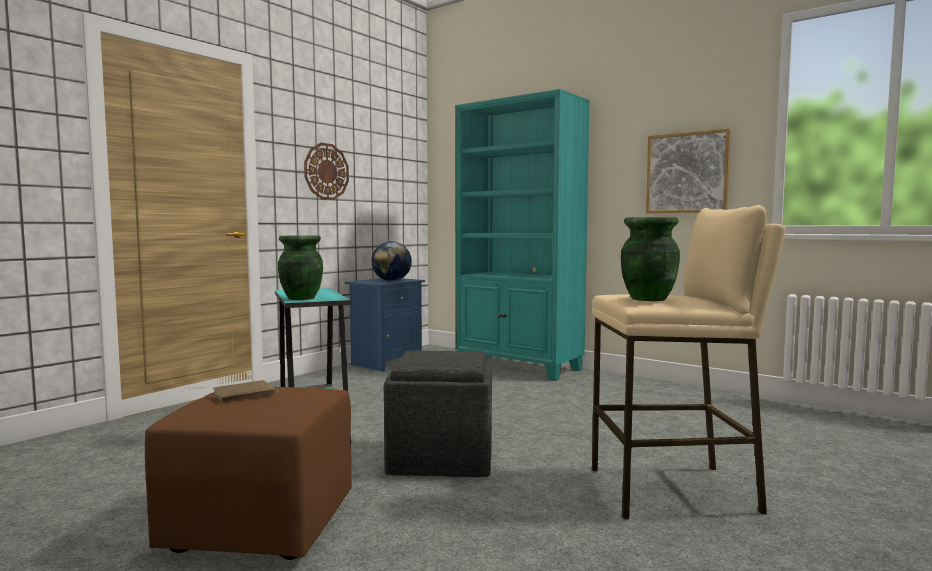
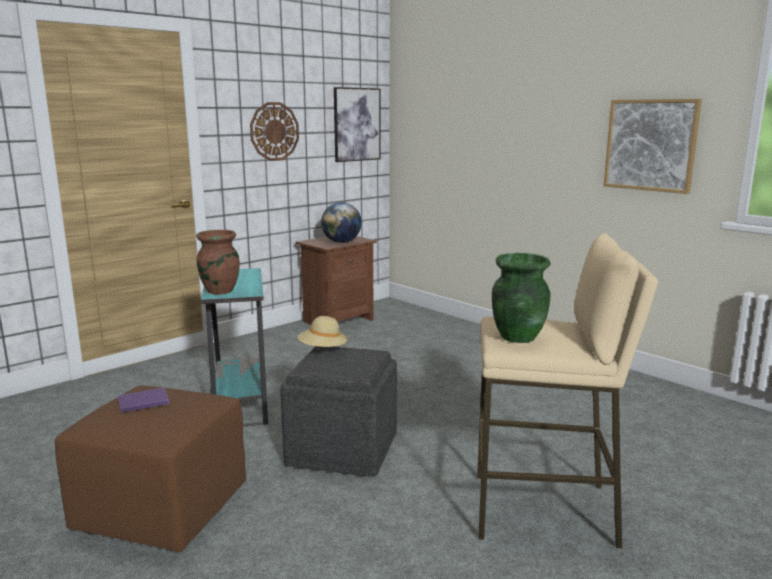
camera: 10 degrees right, 10 degrees up
brown book [213,380,278,402] -> purple book [118,387,171,413]
green vase [278,235,323,300] -> brown vase [196,230,240,294]
blue nightstand [344,278,425,372] -> brown nightstand [296,236,377,325]
turquoise bookcase [455,89,590,381] -> none
none -> beige hat [298,316,348,350]
none -> picture [334,87,381,162]

